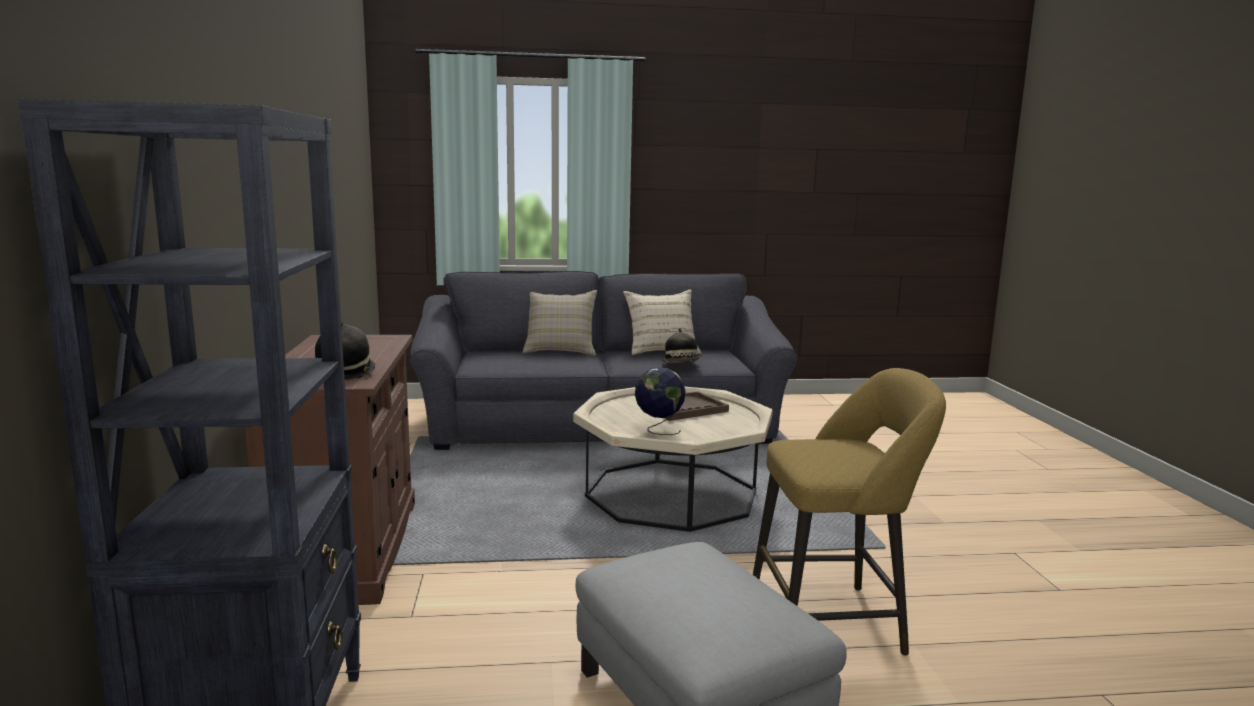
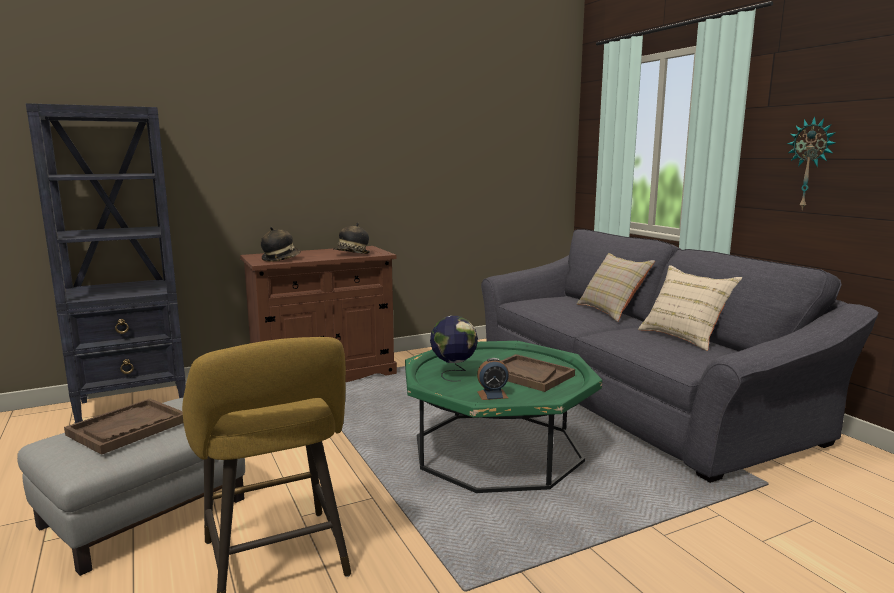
camera: 70 degrees right, 0 degrees up
beige coffee table [573,387,772,532] -> green coffee table [405,341,602,493]
hat [662,328,701,363] -> hat moved to [333,222,370,254]
none -> brown tray [64,399,183,455]
none -> alarm clock [477,358,509,400]
none -> wall clock [787,116,836,209]

